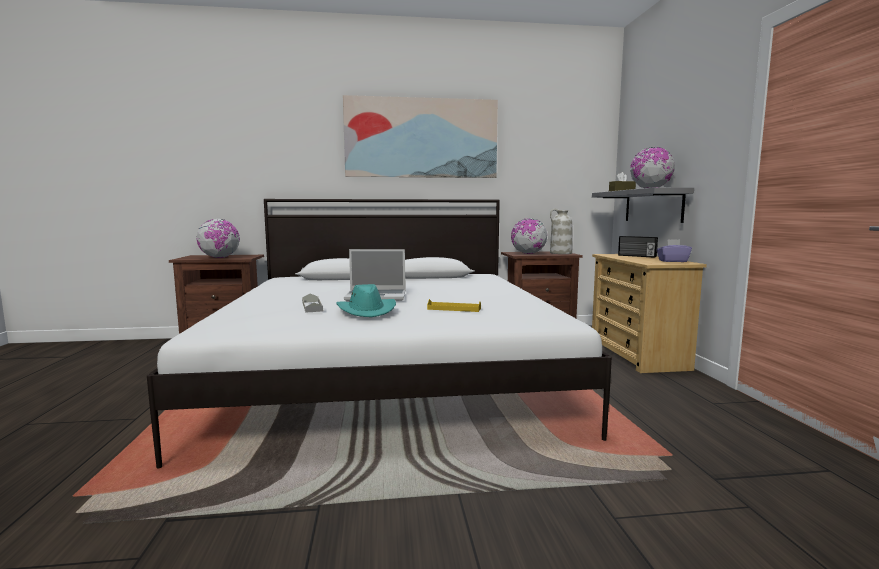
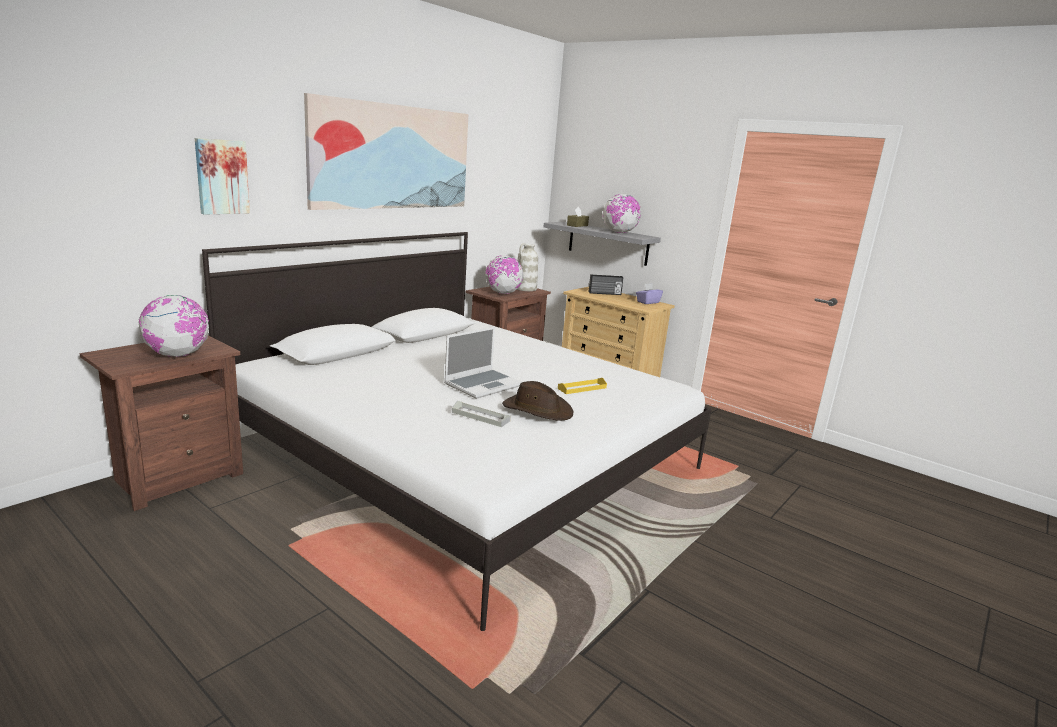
camera: 45 degrees left, 10 degrees up
turquoise hat [336,284,396,317] -> brown hat [502,381,573,421]
none -> picture [195,138,250,215]

